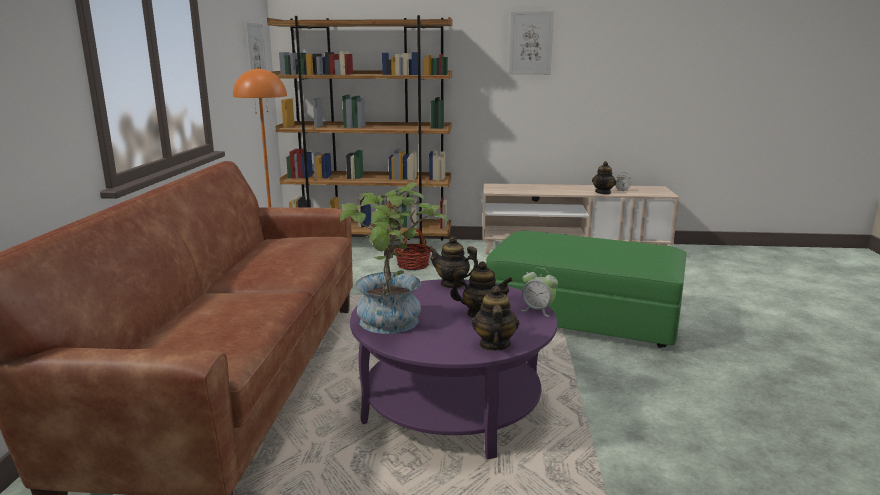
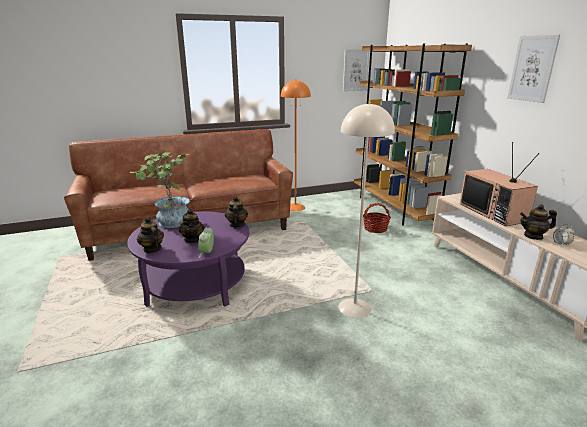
camera: 65 degrees right, 5 degrees up
teapot [472,286,519,351] -> teapot turned 105 degrees counterclockwise [137,217,164,253]
green ottoman [486,231,687,348] -> beige floor lamp [338,102,395,318]
none -> television [460,142,539,226]

